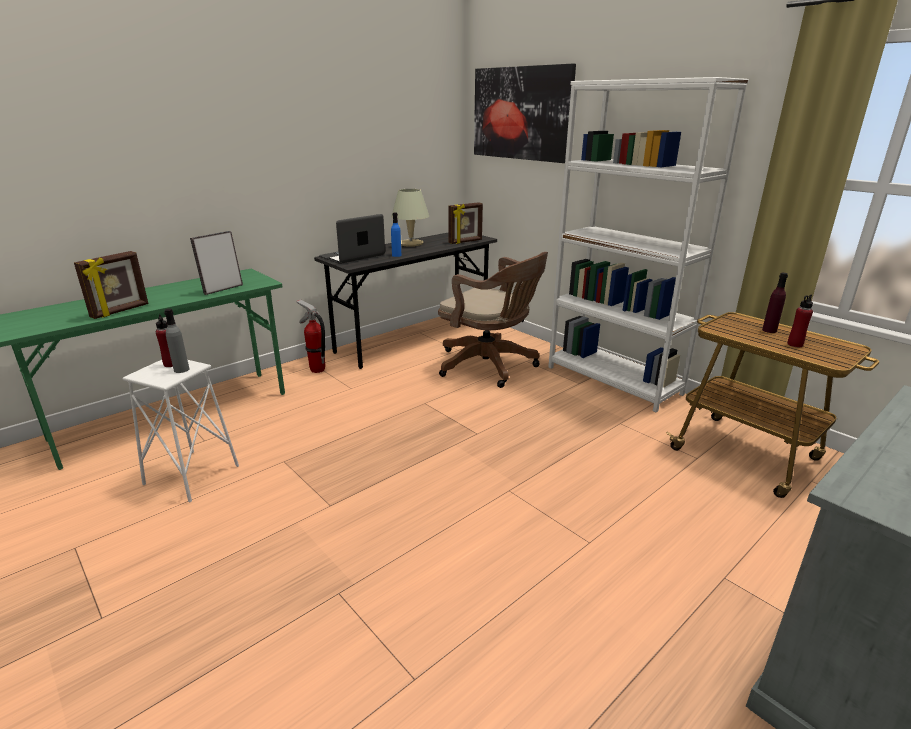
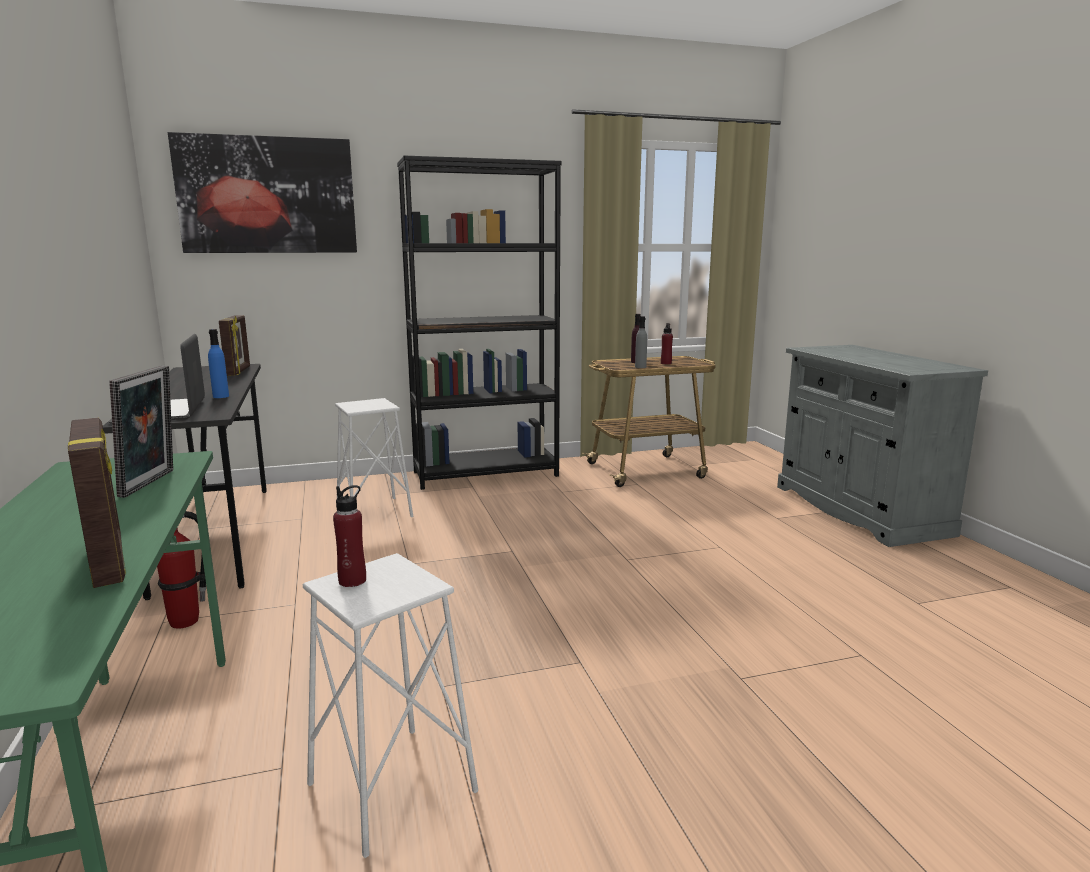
camera: 65 degrees left, 10 degrees down
grey bottle [164,309,189,373] -> grey bottle moved to [635,316,647,368]
picture frame [190,231,243,295] -> picture frame turned 150 degrees counterclockwise [109,365,173,498]
beige table lamp [391,189,429,247] -> none
brown office chair [438,252,548,388] -> white stool [335,398,413,517]
white bookcase [548,77,749,412] -> black bookcase [397,156,562,490]

